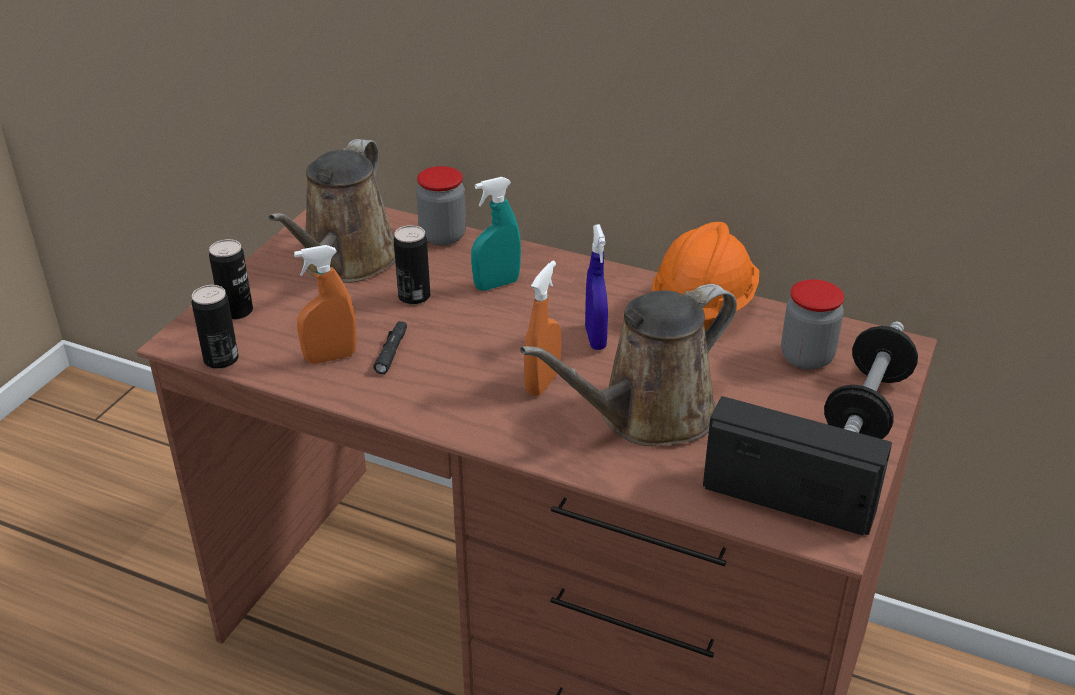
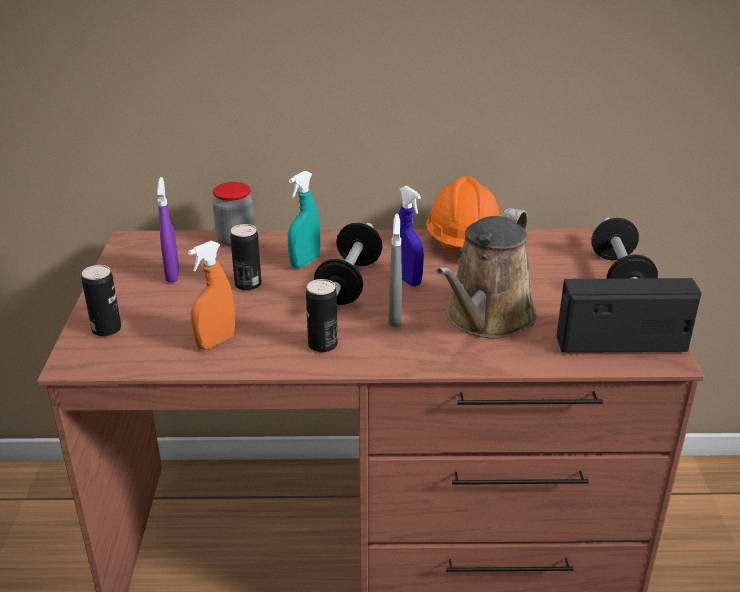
camera: 25 degrees left, 5 degrees down
can [192,285,239,369] -> can moved to [306,279,338,352]
brown watering can [268,139,395,283] -> purple spray bottle [157,177,179,283]
black flashlight [373,321,407,374] -> none
orange spray bottle [524,260,561,396] -> grey spray bottle [388,214,402,327]
jar [781,279,844,370] -> none
none -> dumbbell [314,223,383,305]

